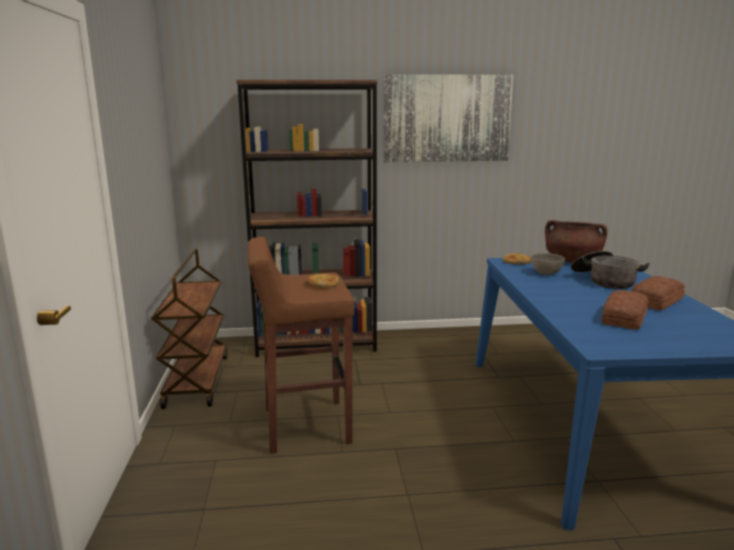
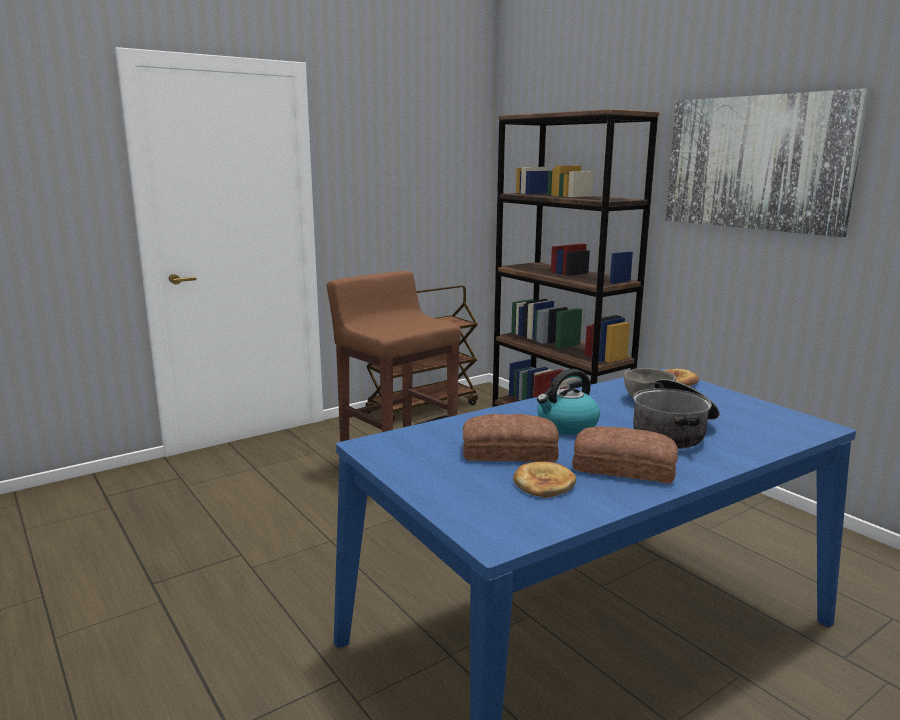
camera: 60 degrees right, 0 degrees up
bread [305,274,339,288] -> bread moved to [513,462,576,498]
brown cooking pot [545,220,607,263] -> none
none -> kettle [537,369,600,435]

